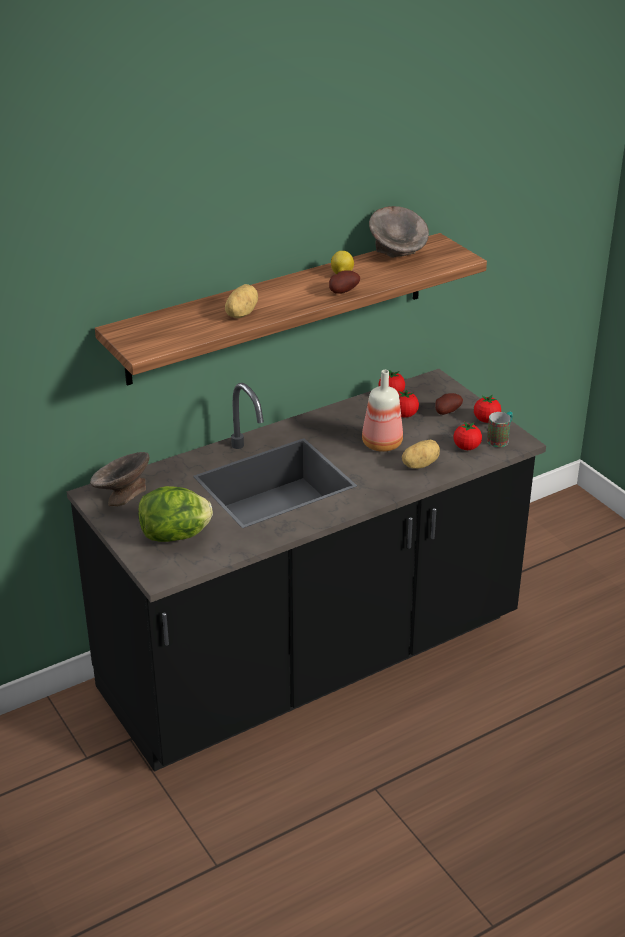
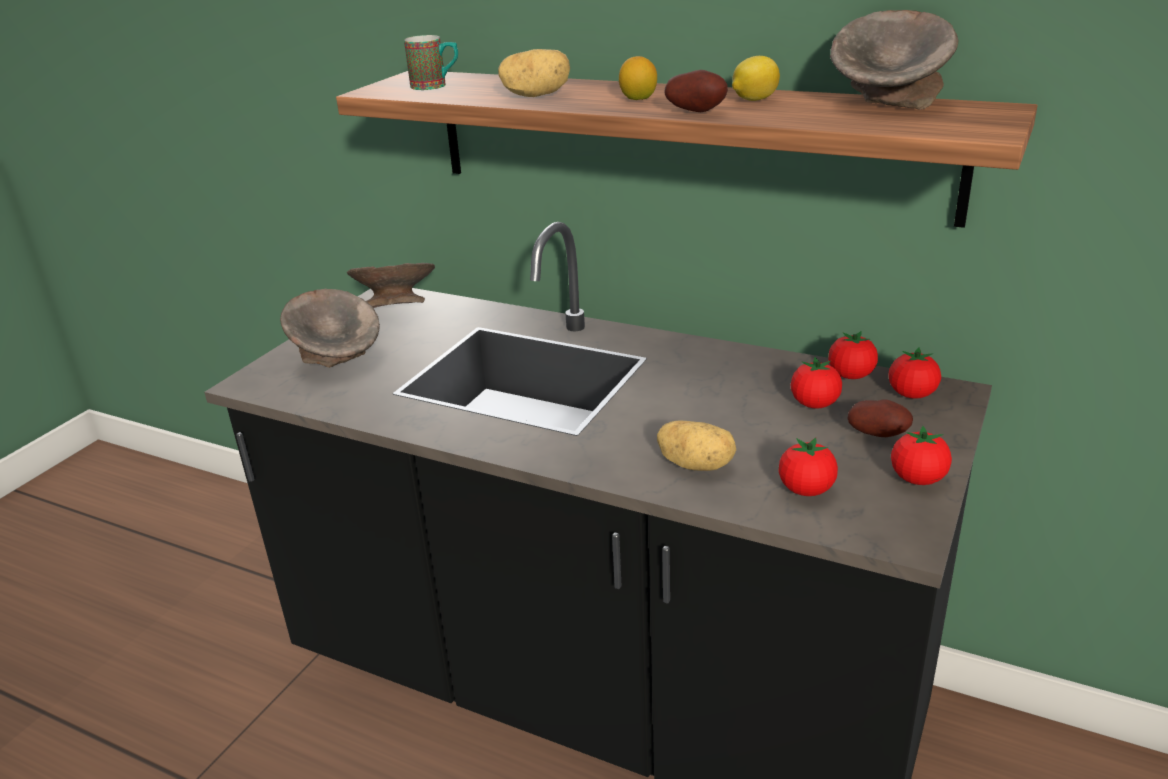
camera: 60 degrees right, 5 degrees down
lettuce [138,486,213,542] -> grey bowl [280,289,380,368]
bottle [362,370,403,452] -> none
mug [487,412,513,447] -> mug moved to [404,35,458,90]
none -> lemon [619,56,657,100]
none -> tomato [889,347,941,399]

